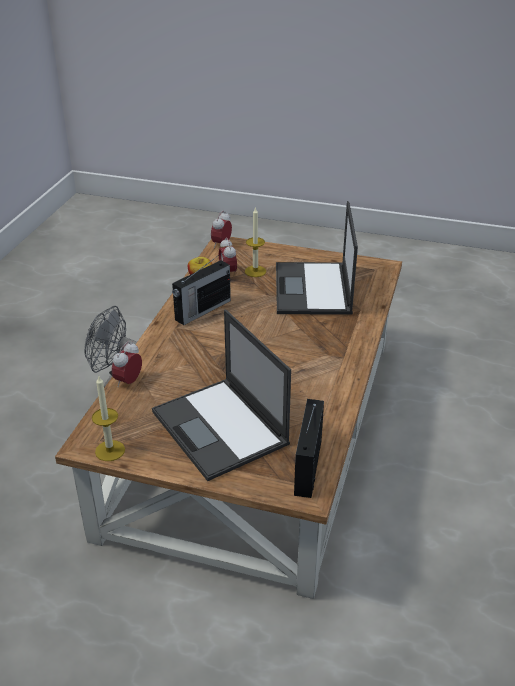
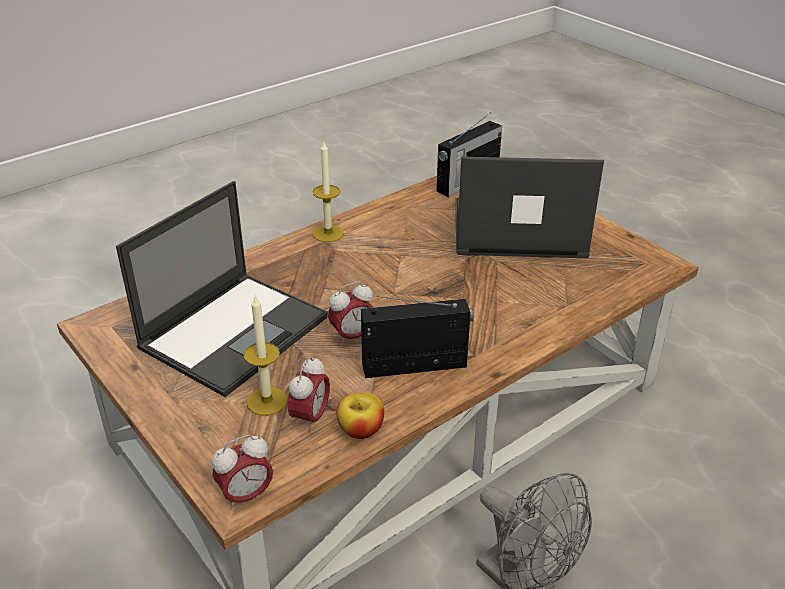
camera: 145 degrees left, 0 degrees up
candle [92,376,125,461] -> candle moved to [313,142,344,242]
alarm clock [112,341,142,387] -> alarm clock moved to [328,282,374,346]
laptop [152,310,291,481] -> laptop turned 90 degrees counterclockwise [455,157,604,258]

